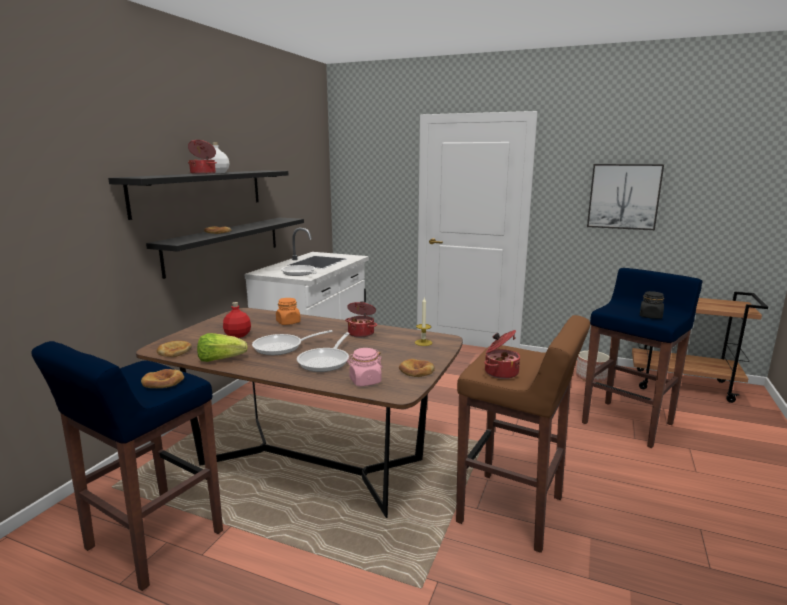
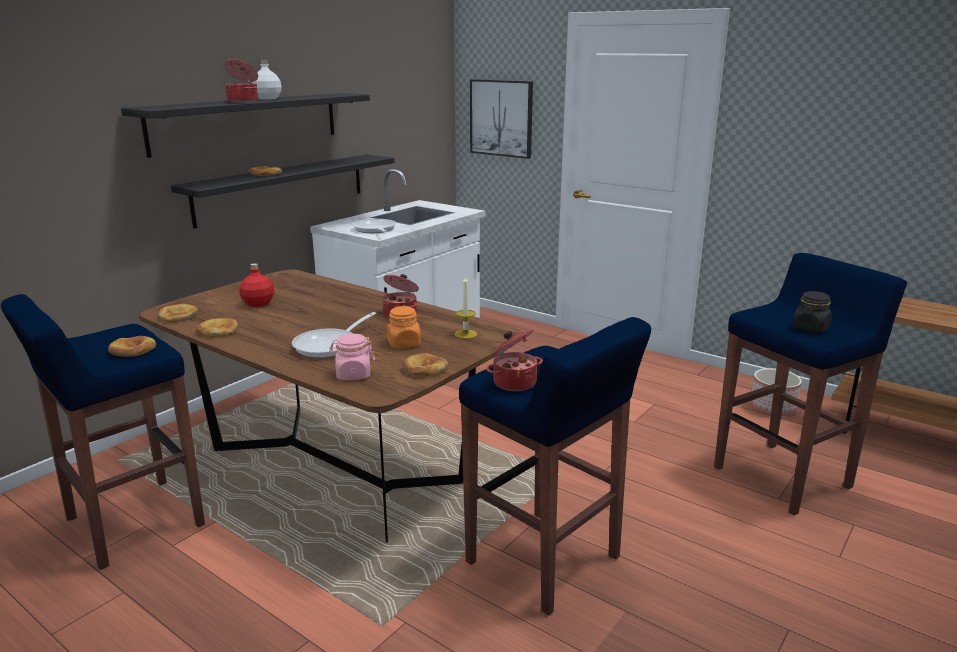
camera: 15 degrees right, 5 degrees up
lettuce [197,333,248,362] -> bread [196,318,238,337]
frying pan [252,330,333,355] -> none
orange jar [276,298,301,325] -> orange jar moved to [387,306,421,348]
brown stool [456,315,590,553] -> blue stool [459,317,651,616]
picture [587,164,664,230] -> picture moved to [470,79,533,159]

